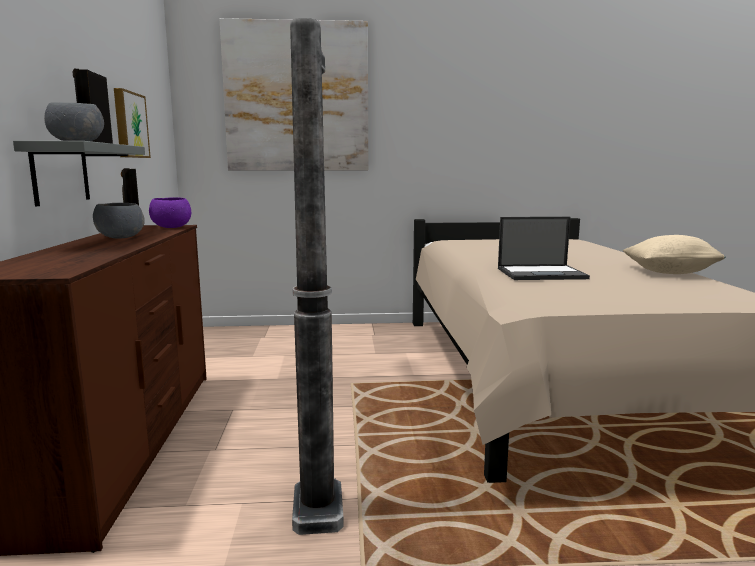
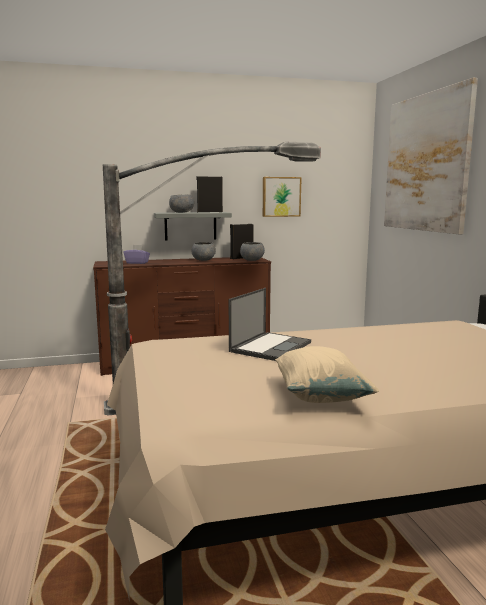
camera: 80 degrees right, 0 degrees up
purple bowl [149,197,191,228] -> grey bowl [240,242,265,261]
laptop [498,217,590,280] -> laptop turned 135 degrees counterclockwise [229,288,311,361]
none -> purple tissue box [123,245,150,264]

